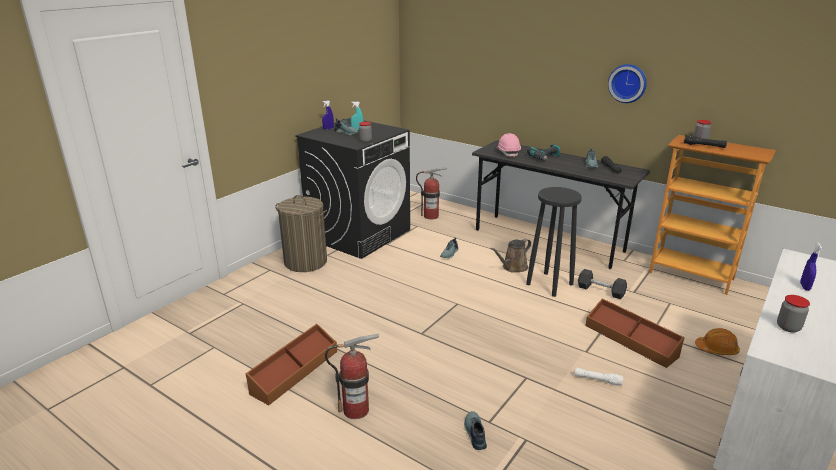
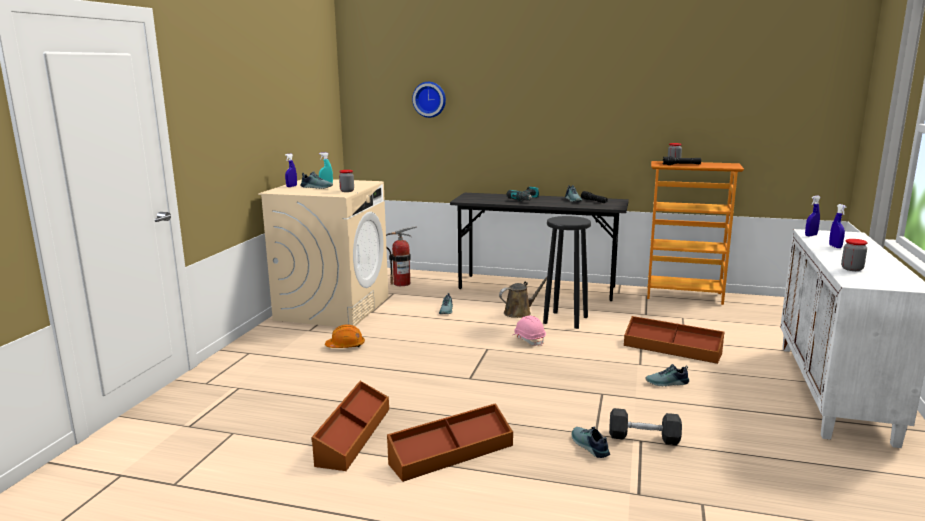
camera: 20 degrees left, 10 degrees down
laundry basket [275,195,327,272] -> none
black washing machine [295,118,410,259] -> beige washing machine [258,179,388,327]
fire extinguisher [325,334,379,419] -> brown storage box [387,403,513,482]
brown watering can [490,239,531,273] -> brown watering can turned 150 degrees counterclockwise [499,277,547,318]
pink hard hat [496,133,521,158] -> pink hard hat moved to [513,316,546,346]
white flashlight [575,368,623,386] -> shoe [645,364,689,386]
grey dumbbell [578,269,627,299] -> grey dumbbell moved to [609,408,682,445]
wall clock [608,64,647,103] -> wall clock moved to [412,82,446,118]
orange hard hat [695,328,740,355] -> orange hard hat moved to [325,324,365,348]
none -> blue spray bottle [805,196,821,236]

